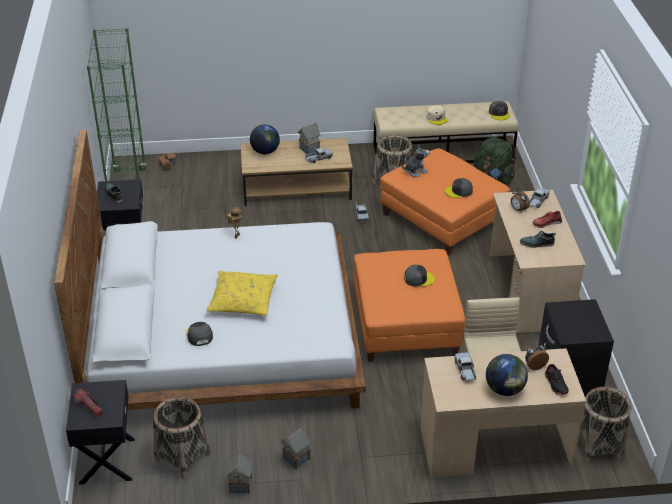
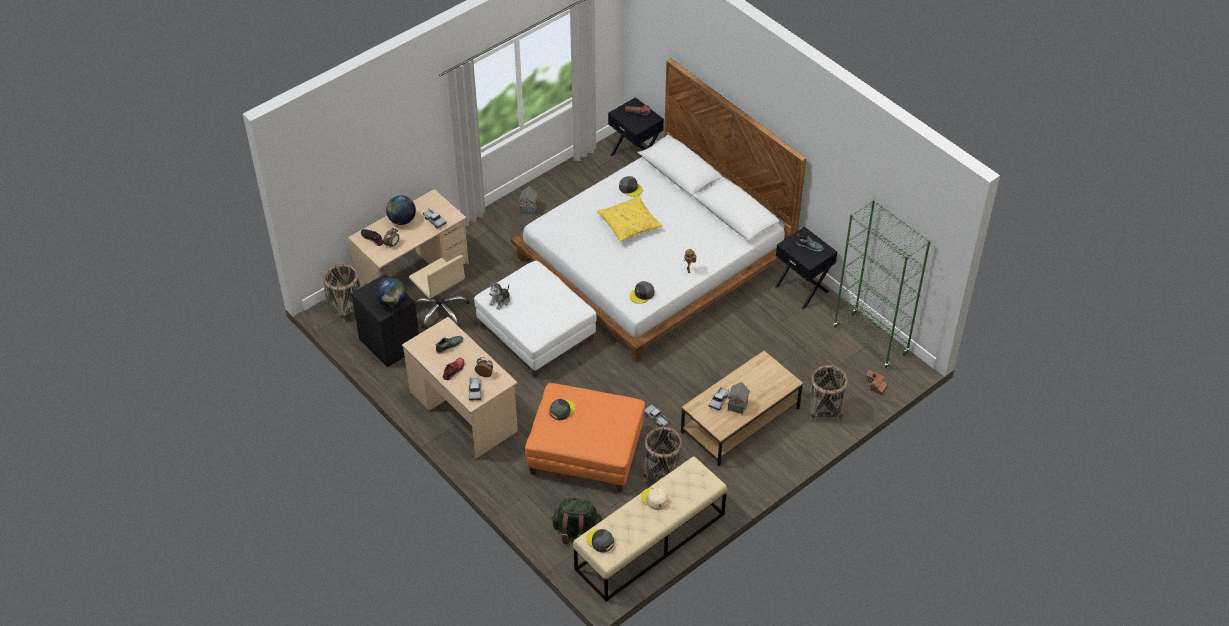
camera: 145 degrees right, 10 degrees up
basket [153,396,211,478] -> basket moved to [808,365,848,423]
toy house [226,452,252,494] -> none
globe [250,124,280,154] -> globe moved to [376,277,407,308]
orange ottoman [354,249,465,362] -> white ottoman [474,261,597,377]
plush toy [401,145,430,177] -> plush toy moved to [489,282,510,310]
grey cap [404,265,435,287] -> grey cap moved to [629,281,654,304]

